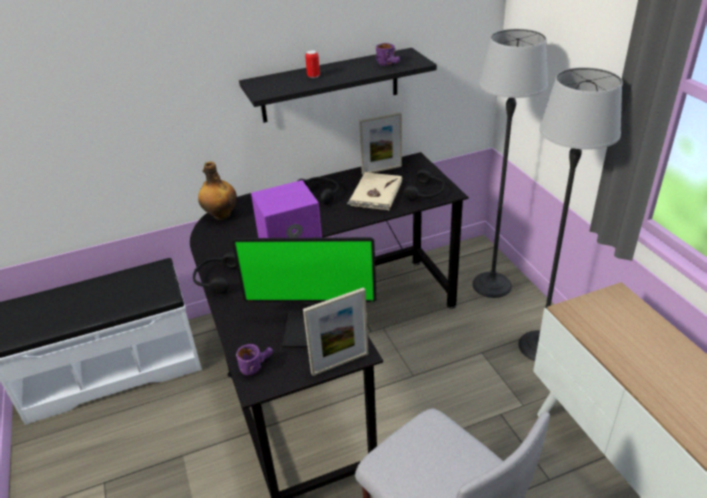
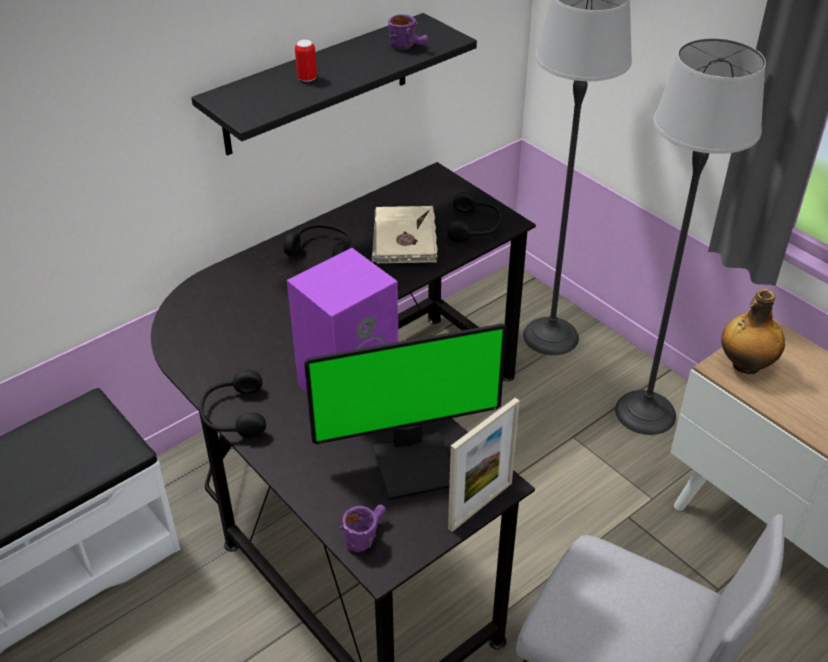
camera: 20 degrees left, 5 degrees up
bottle [198,161,237,220] -> bottle moved to [721,289,785,374]
picture frame [359,112,402,175] -> none

